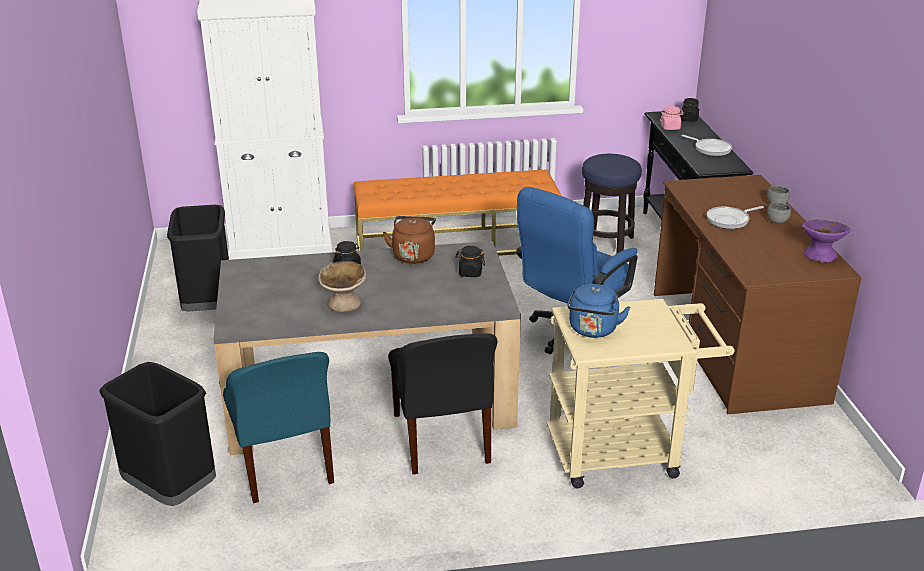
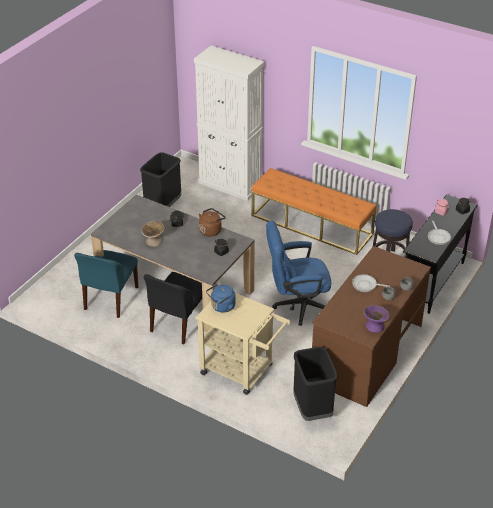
camera: 40 degrees right, 10 degrees up
black trash can [99,362,216,506] -> black trash can moved to [293,347,338,421]

